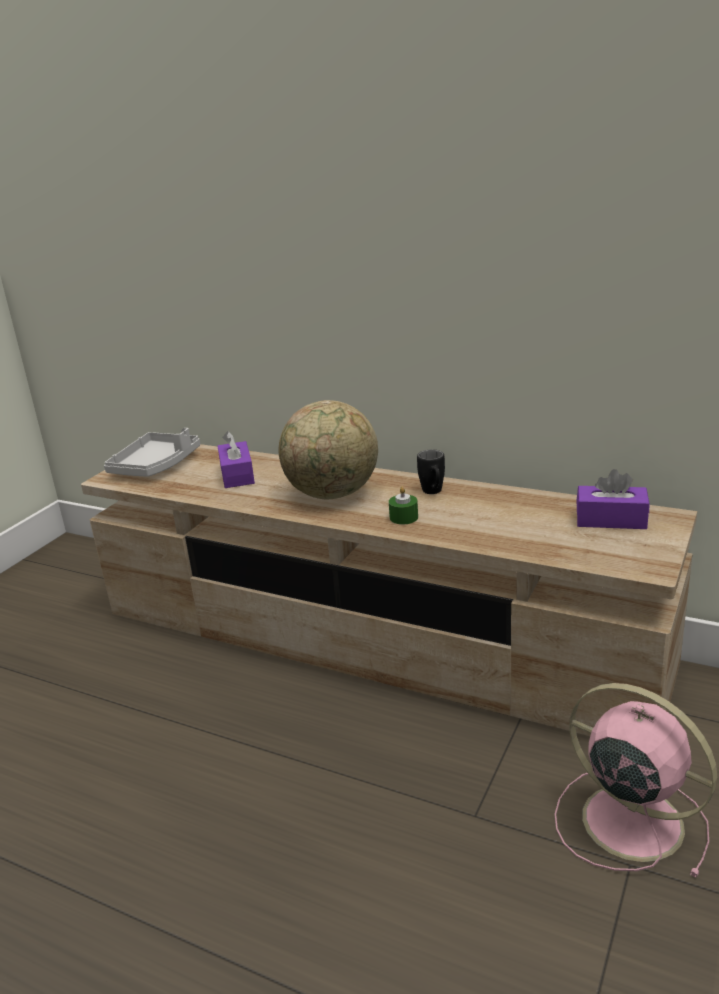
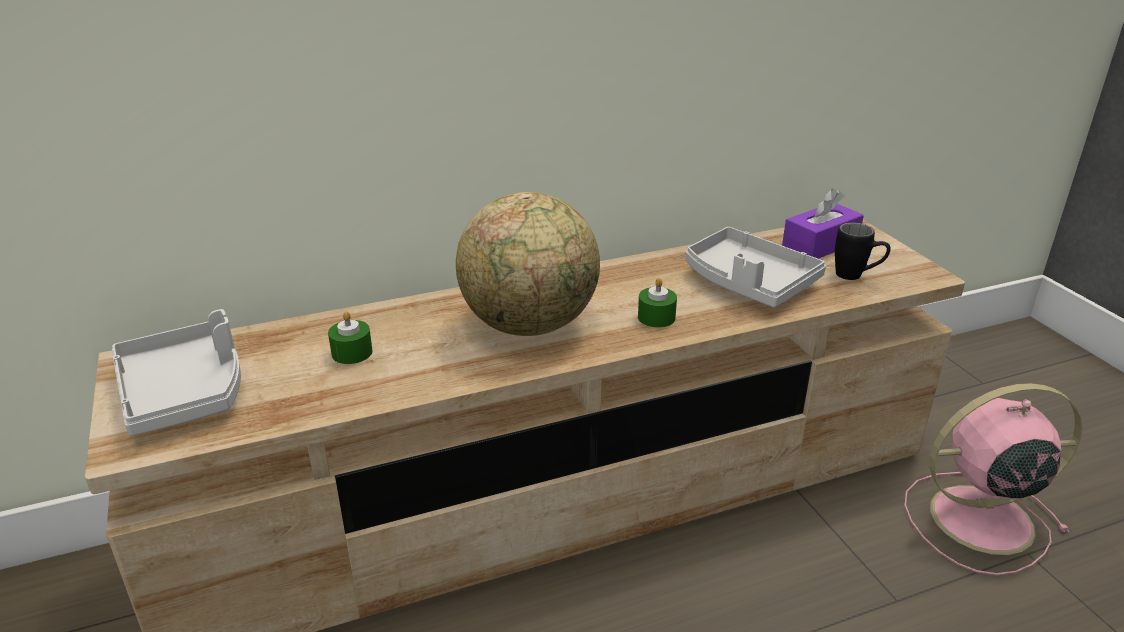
camera: 50 degrees left, 5 degrees up
purple tissue box [217,431,255,488] -> green candle [328,311,372,364]
black mug [417,449,445,494] -> black mug moved to [835,222,891,280]
none -> grey tray [686,227,826,308]

